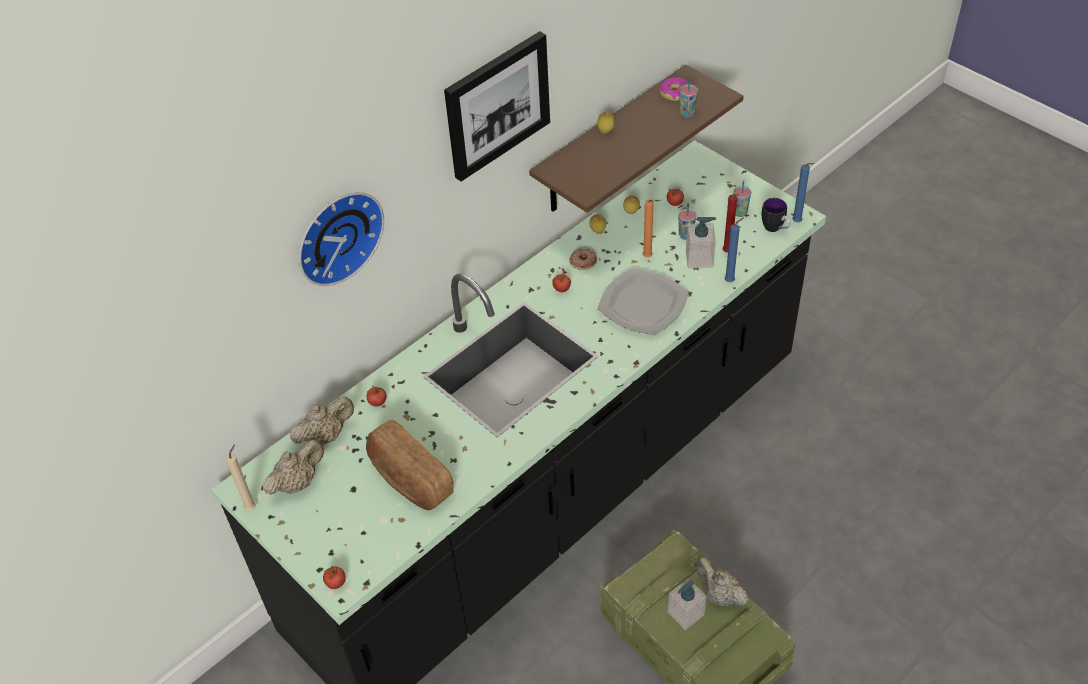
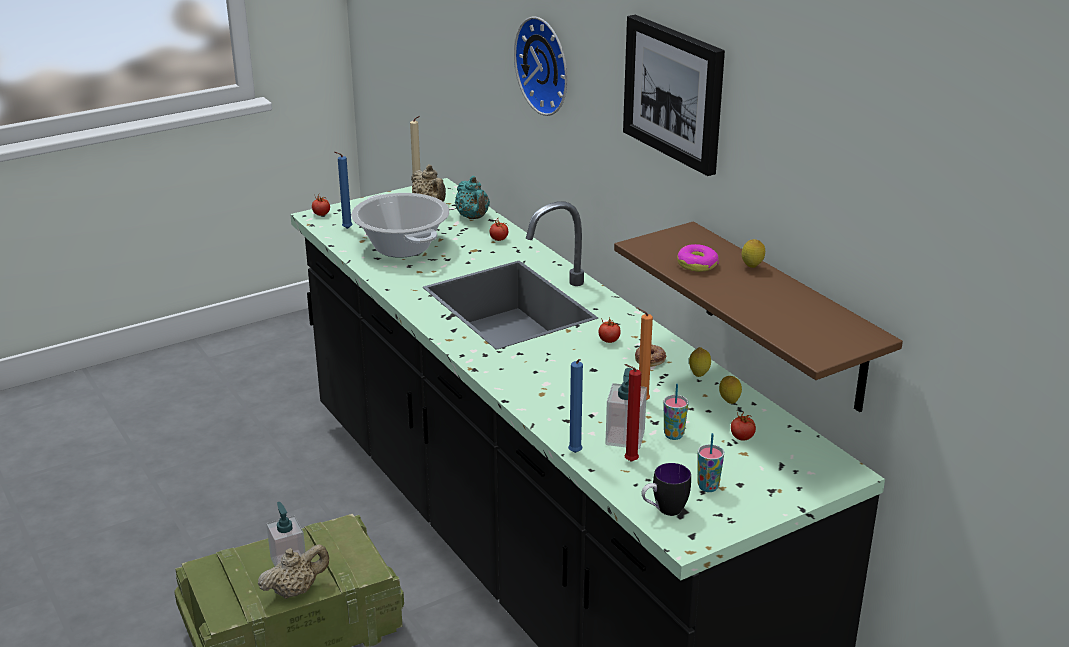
camera: 100 degrees right, 20 degrees down
beige teapot [290,396,354,445] -> turquoise teapot [455,176,490,219]
bread [366,420,454,510] -> cooking pot [351,193,449,258]
plate [597,268,689,335] -> none
donut [660,77,688,101] -> donut moved to [677,244,719,272]
cup [679,77,698,118] -> none
blue candle [792,163,815,222] -> blue candle moved to [334,152,352,229]

